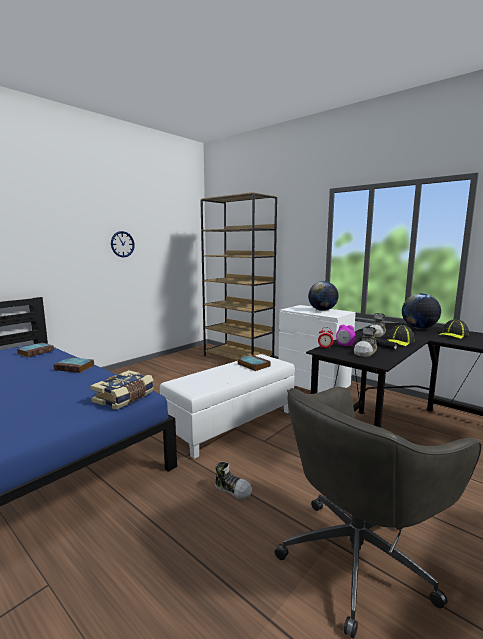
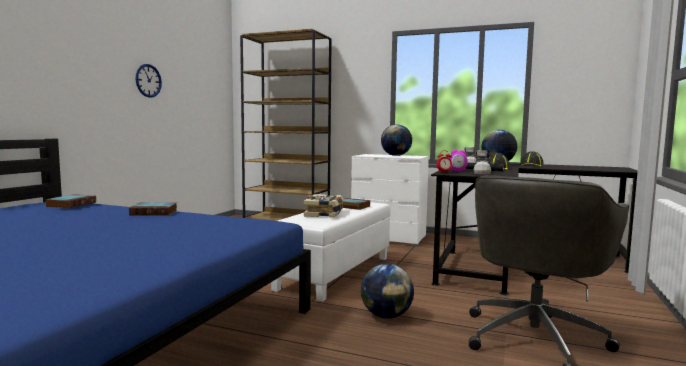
camera: 20 degrees left, 5 degrees down
book [90,370,154,410] -> book moved to [304,194,343,218]
shoe [215,462,252,500] -> globe [361,264,414,319]

